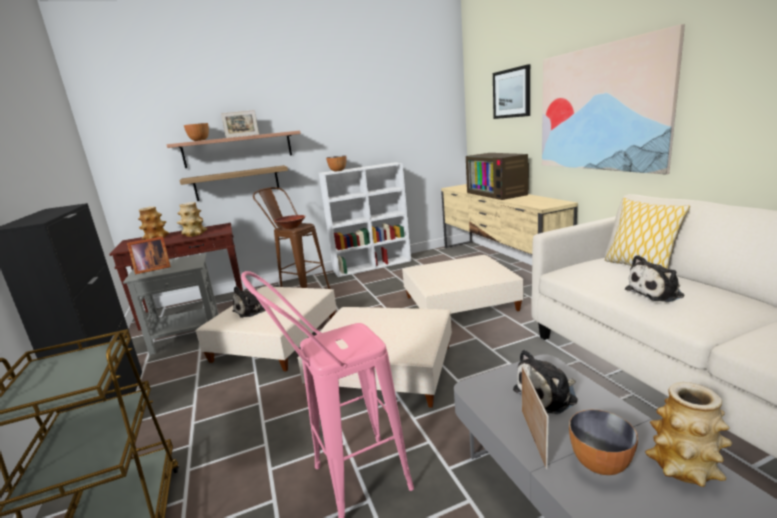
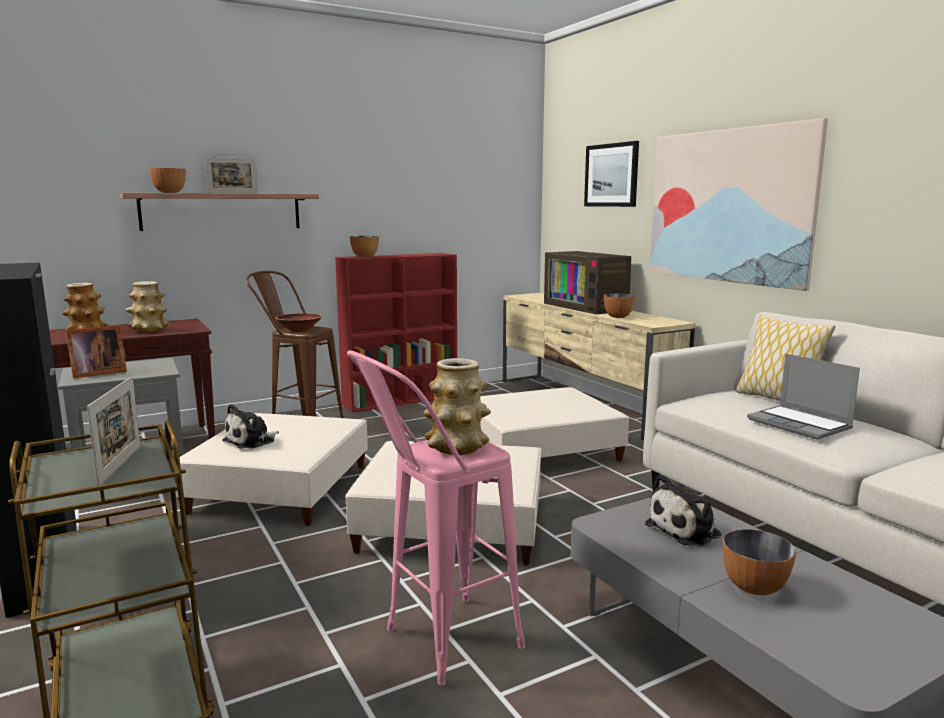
camera: 10 degrees left, 5 degrees down
shelf [180,165,288,201] -> none
white bookcase [319,162,411,277] -> red bookcase [335,253,457,413]
picture frame [522,365,549,469] -> picture frame moved to [87,377,141,486]
plush toy [625,255,684,302] -> laptop [747,354,860,440]
vase [645,382,732,487] -> vase moved to [423,358,491,455]
none -> bowl [603,294,635,318]

